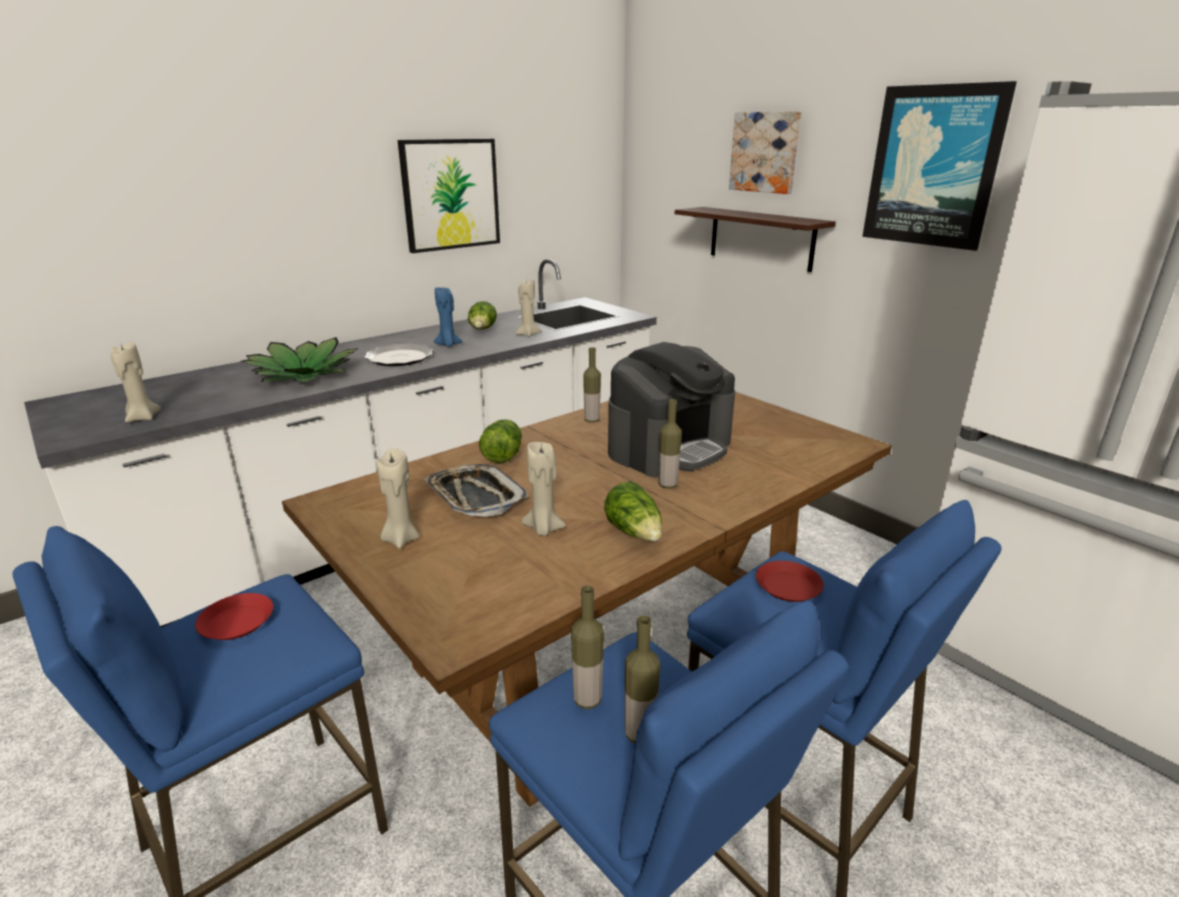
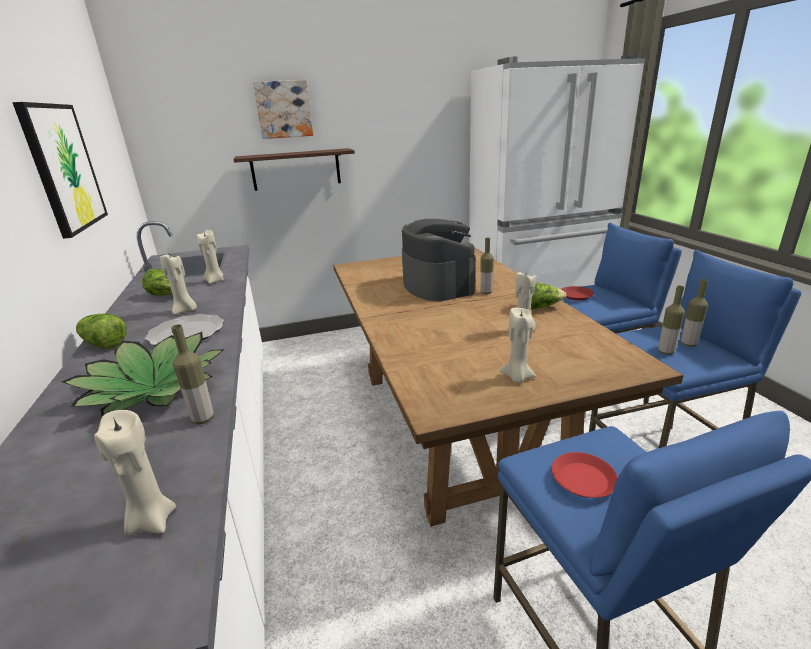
camera: 65 degrees left, 0 degrees up
tray [424,464,529,517] -> none
blue candle [434,287,462,346] -> beige candle [160,254,197,315]
lettuce [479,419,522,463] -> lettuce moved to [76,313,127,349]
bottle [583,347,601,423] -> bottle moved to [171,324,214,424]
picture [862,81,1017,251] -> none

